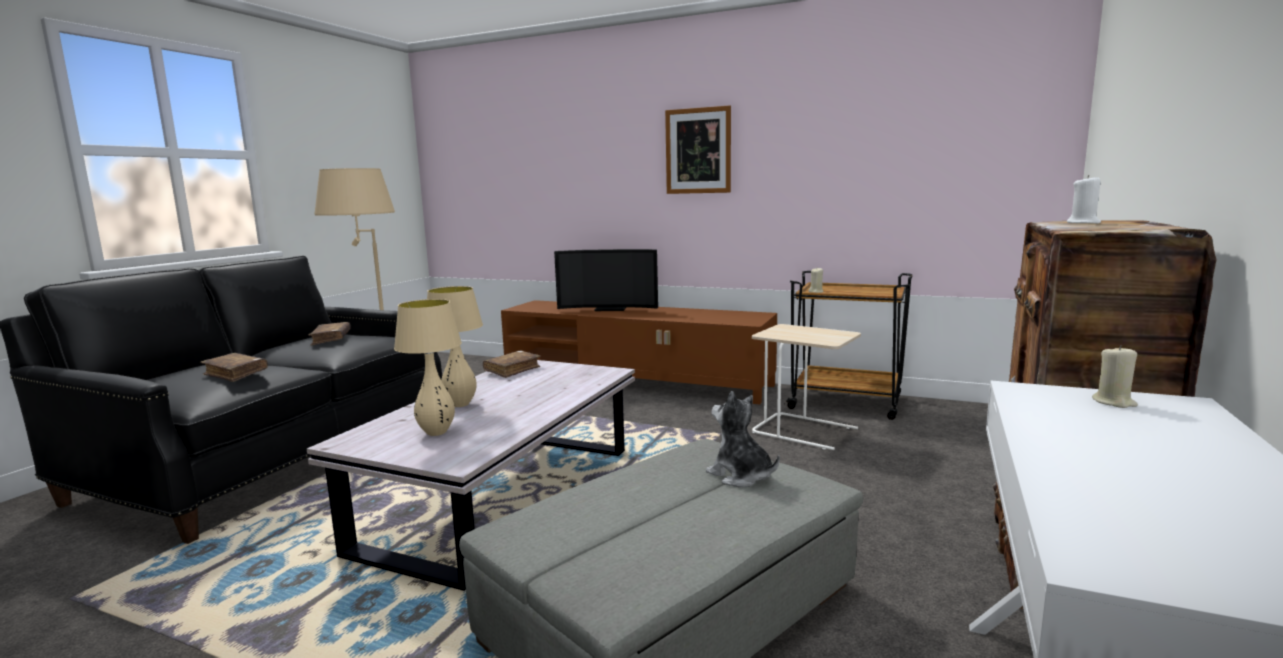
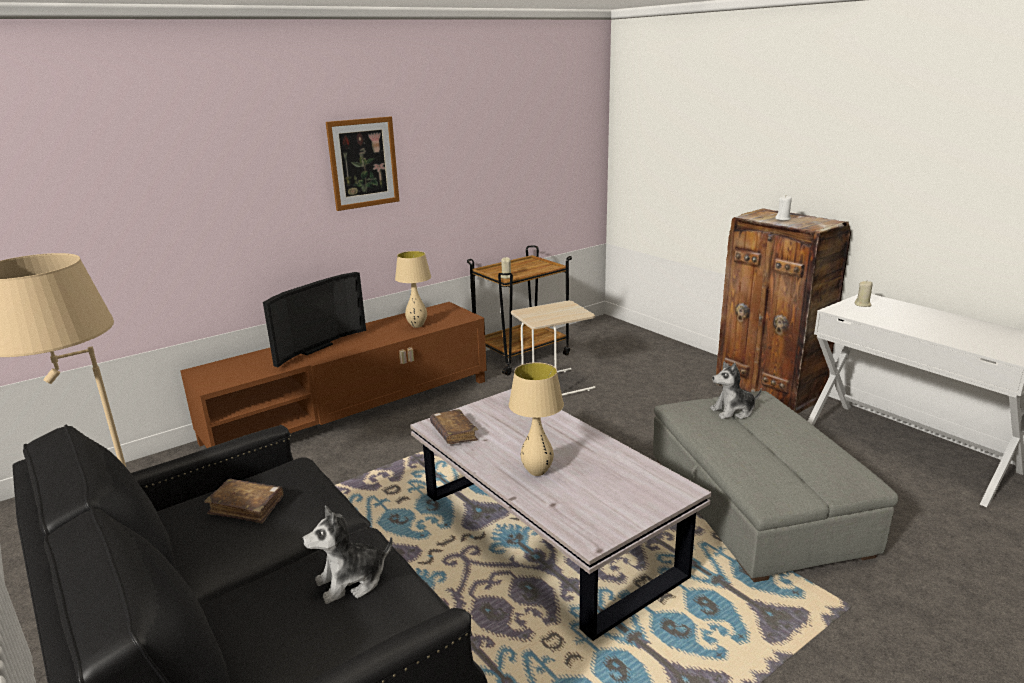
camera: 60 degrees left, 10 degrees up
brown book [200,353,268,382] -> plush toy [302,506,393,604]
beige table lamp [394,299,462,436] -> beige table lamp moved to [395,251,431,328]

